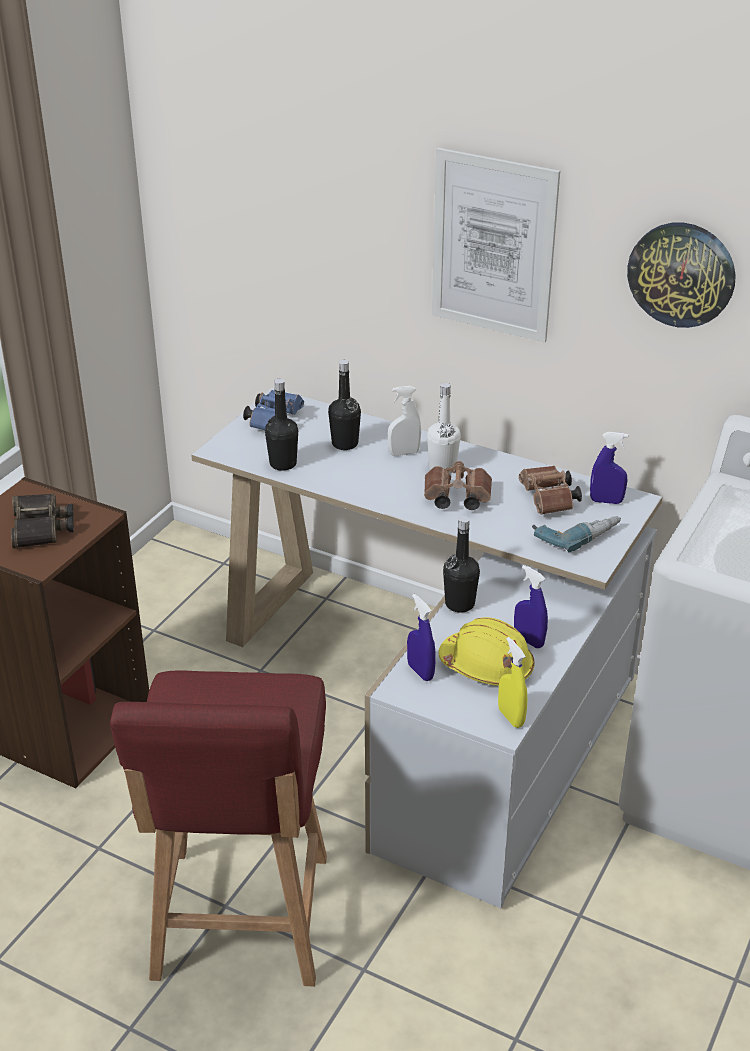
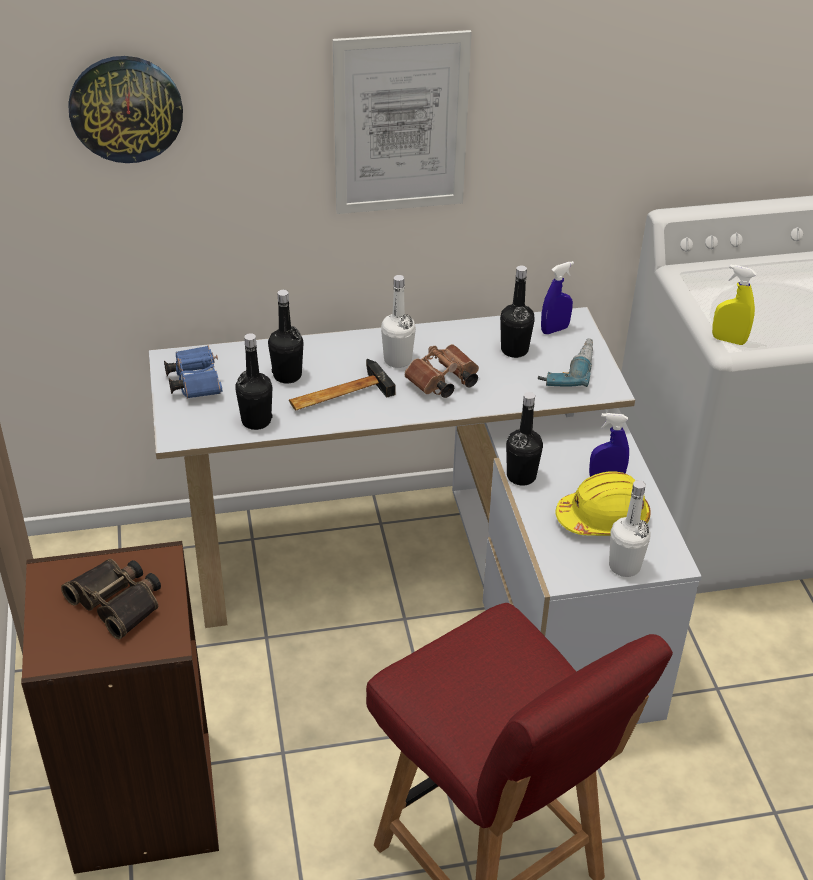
camera: 40 degrees left, 5 degrees up
white spray bottle [388,386,421,456] -> none
blue spray bottle [407,594,436,681] -> none
yellow spray bottle [498,637,527,728] -> yellow spray bottle moved to [712,264,756,345]
brown binoculars [519,466,582,515] -> black bottle [500,265,535,358]
wall clock [627,223,736,328] -> wall clock moved to [69,56,183,163]
none -> hammer [289,359,396,410]
none -> white bottle [609,480,651,577]

